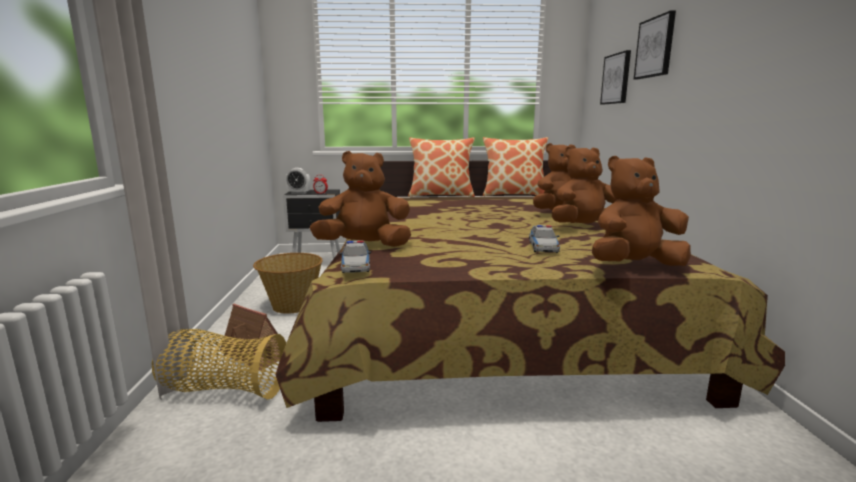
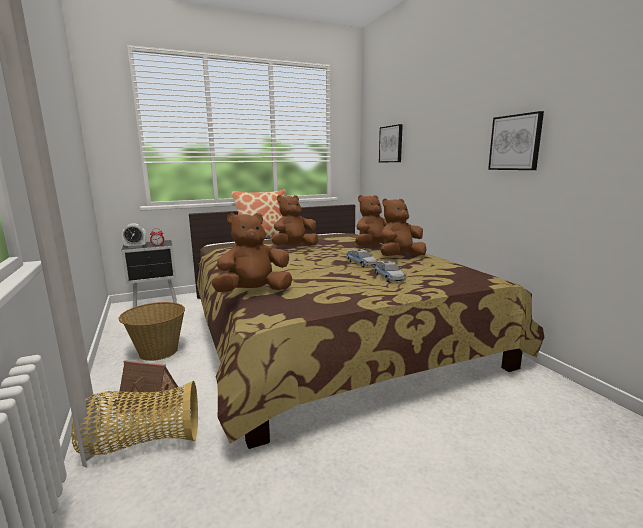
camera: 20 degrees left, 0 degrees up
toy car [339,240,371,273] -> toy car moved to [346,249,378,267]
pillow [483,137,548,196] -> none
brown plush toy [592,156,691,266] -> brown plush toy moved to [272,195,318,246]
picture [634,10,676,79] -> picture moved to [488,111,544,170]

